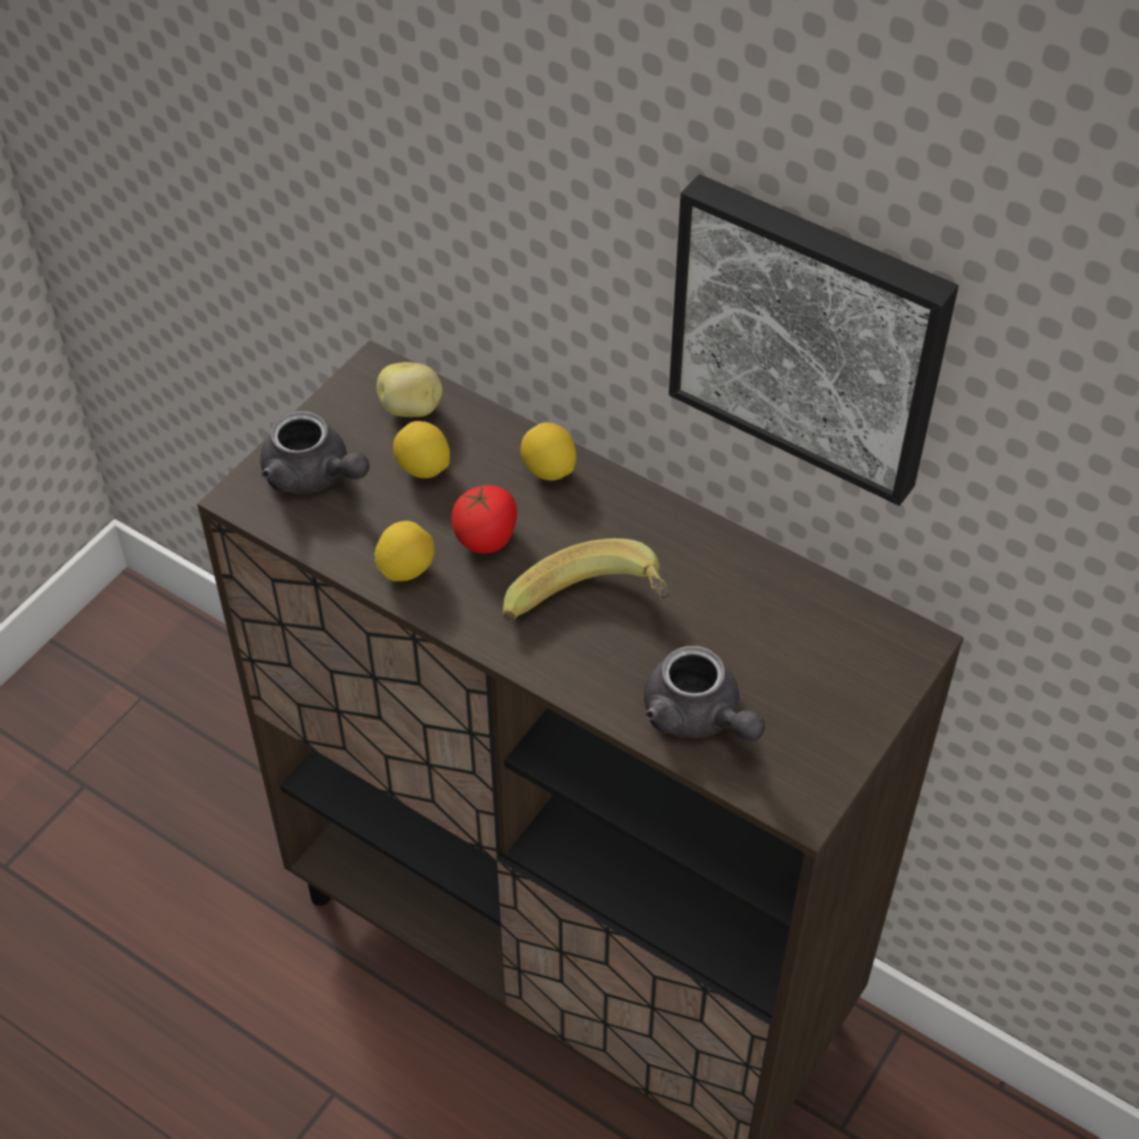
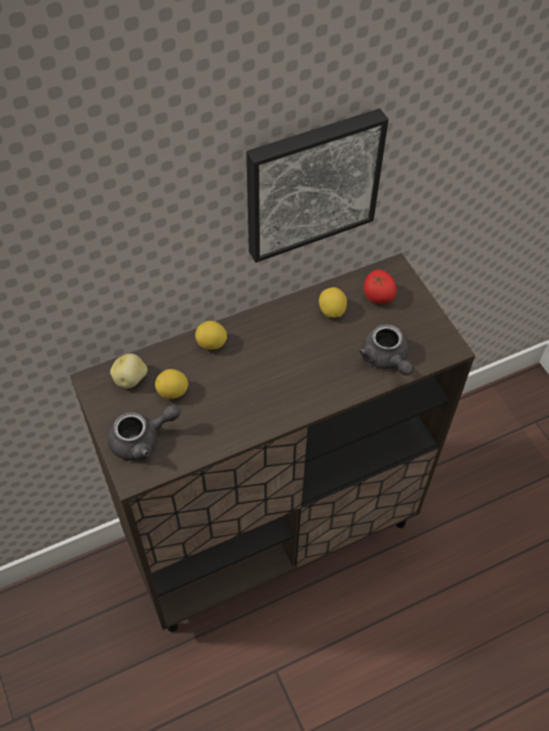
camera: 60 degrees left, 5 degrees up
lemon [374,521,435,581] -> lemon moved to [319,287,347,318]
tomato [451,485,517,553] -> tomato moved to [364,270,397,304]
banana [503,538,669,621] -> none
grey teapot [644,646,765,741] -> grey teapot turned 75 degrees clockwise [359,324,414,376]

